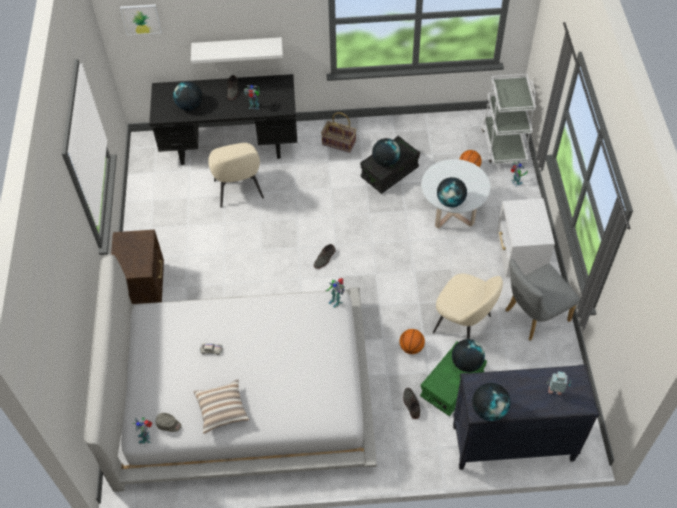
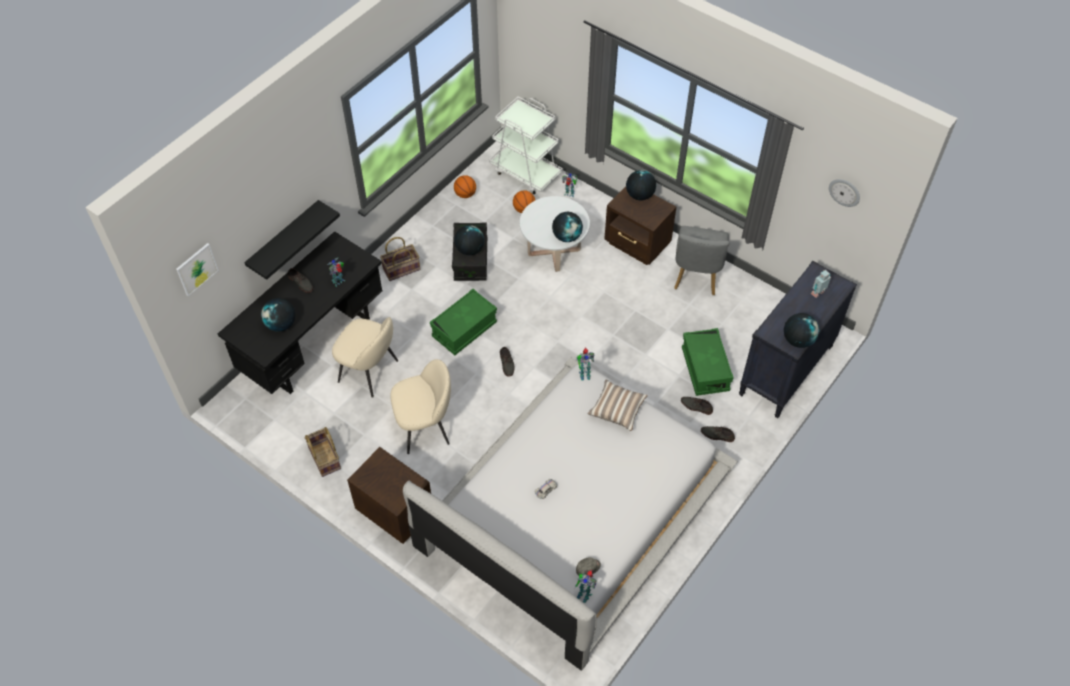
camera: 50 degrees left, 0 degrees up
white shelf [191,37,283,64] -> black shelf [244,200,340,280]
pillow [193,379,249,434] -> pillow moved to [588,379,648,431]
basketball [399,329,425,354] -> basketball moved to [454,175,476,198]
beige chair [433,274,503,339] -> beige chair moved to [390,359,451,454]
globe [452,339,485,372] -> globe moved to [626,170,656,200]
white nightstand [497,198,555,277] -> brown nightstand [604,186,676,265]
none -> basket [305,427,341,477]
none -> green storage box [430,289,497,355]
none -> grey shoe [701,426,735,442]
none -> wall clock [829,179,860,207]

